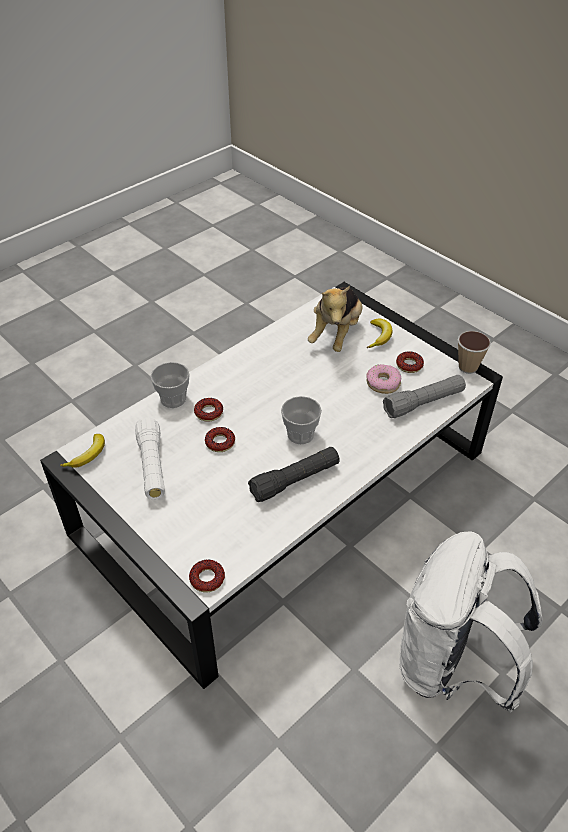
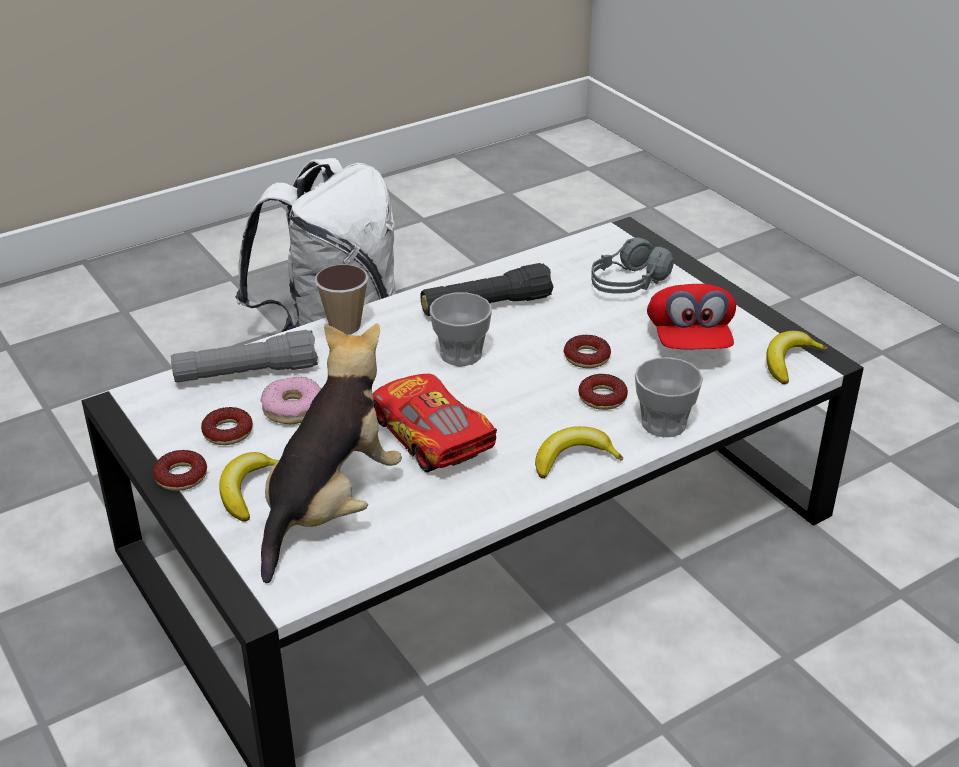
camera: 170 degrees left, 10 degrees down
white flashlight [135,417,165,500] -> red cap [647,284,736,349]
donut [189,560,225,592] -> donut moved to [153,450,207,491]
cup [458,331,491,374] -> cup moved to [314,264,369,335]
none -> toy car [373,374,497,473]
none -> banana [535,426,623,478]
none -> grey headphones [591,237,673,294]

